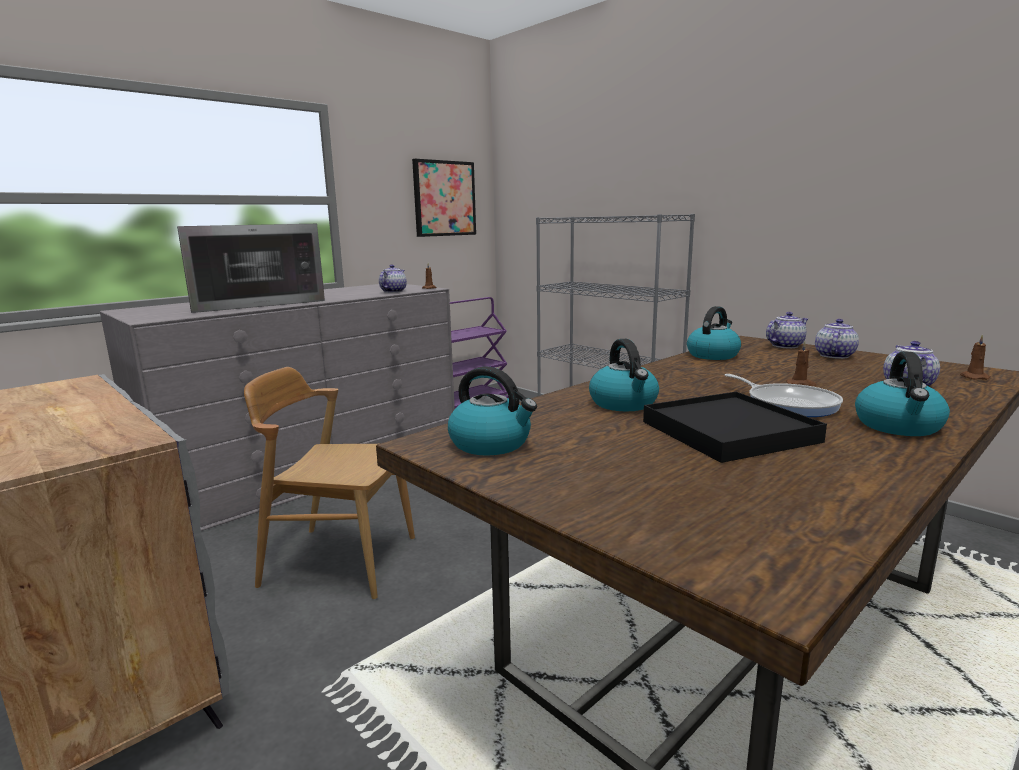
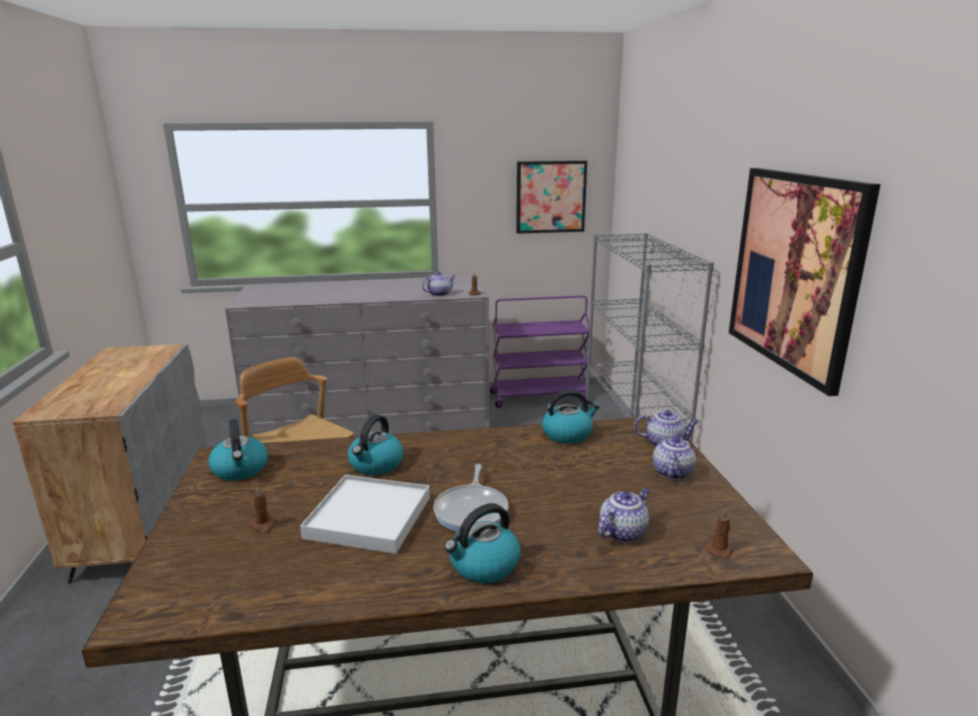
camera: 35 degrees right, 5 degrees up
microwave [177,224,325,313] -> none
black tray [643,392,827,463] -> white tray [300,475,430,554]
brown candle [786,341,817,386] -> brown candle moved to [250,486,275,534]
teapot [815,319,859,359] -> teapot turned 45 degrees counterclockwise [653,432,696,480]
none -> picture [729,168,881,396]

